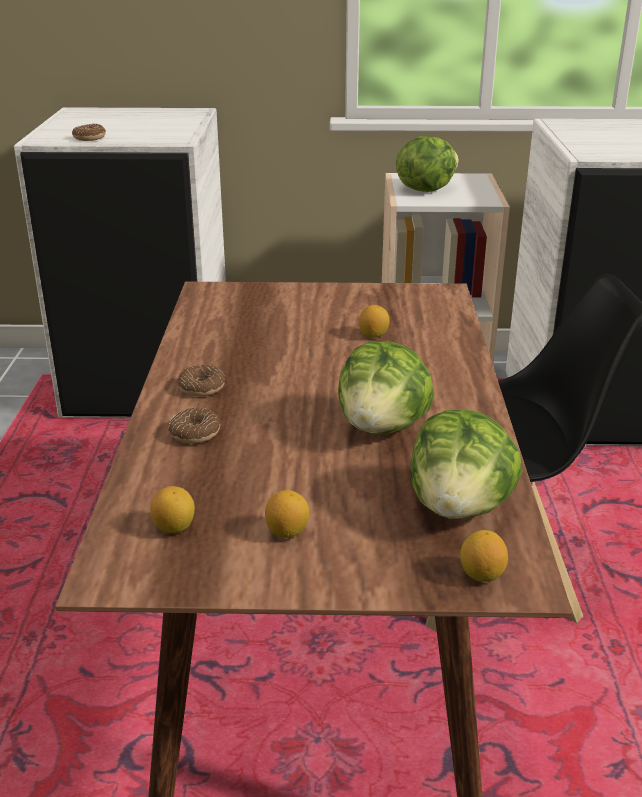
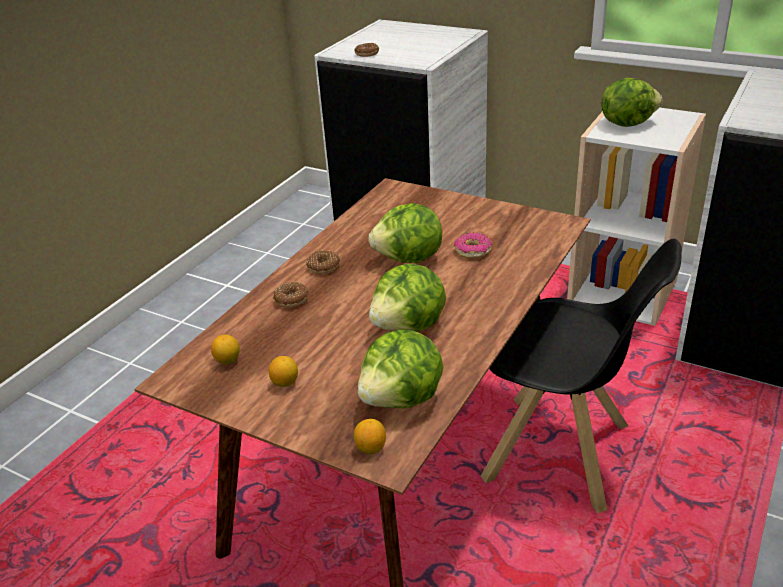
camera: 30 degrees right, 5 degrees up
lemon [359,305,390,338] -> donut [454,232,492,258]
none -> lettuce [368,203,442,264]

